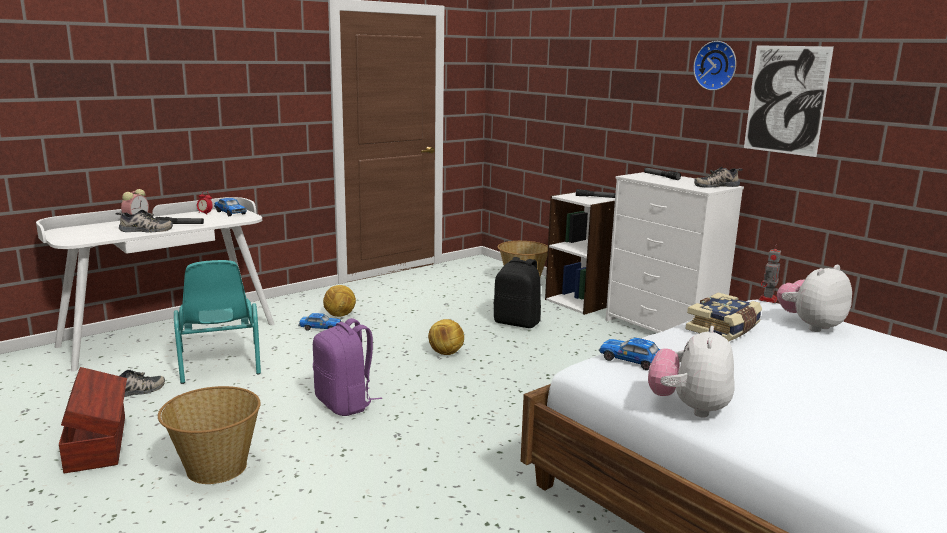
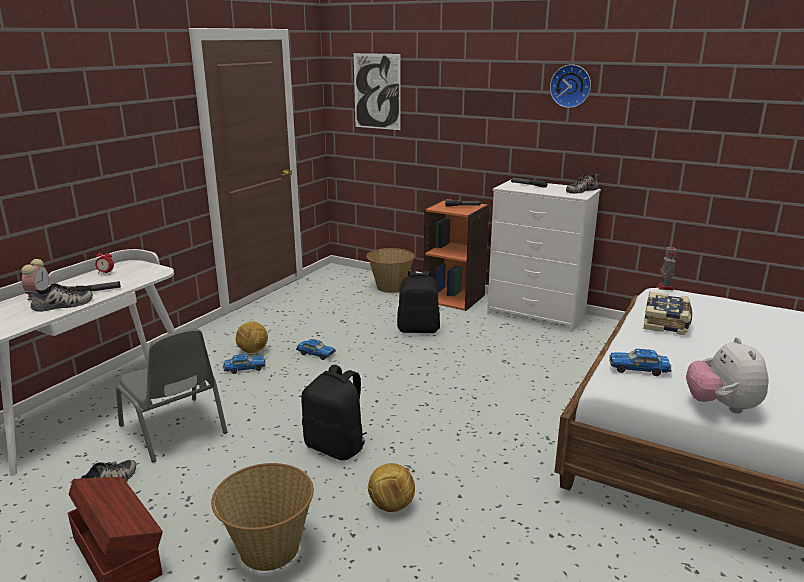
camera: 20 degrees left, 5 degrees up
turquoise chair [174,260,261,384] -> grey chair [116,328,227,462]
toy car [214,198,247,216] -> toy car moved to [296,339,336,360]
purple backpack [313,318,382,416] -> black backpack [301,365,367,460]
football [428,319,464,355] -> football moved to [368,463,415,512]
white bookcase [545,192,615,315] -> orange bookcase [424,199,489,311]
picture [744,45,834,157] -> picture moved to [354,53,400,130]
plush toy [777,265,852,332] -> none

